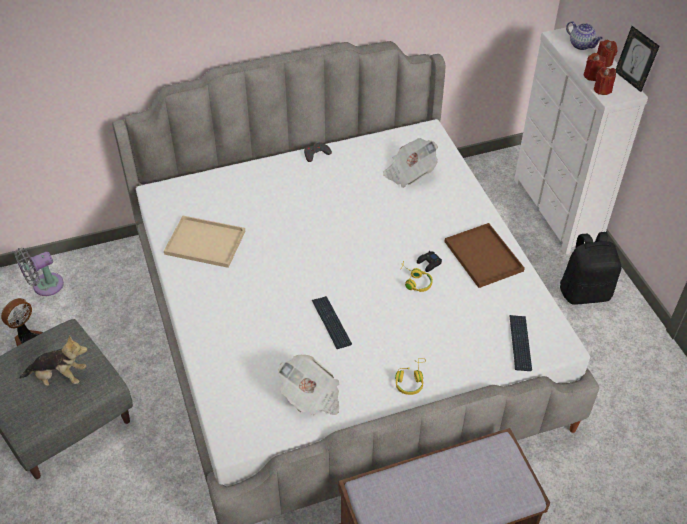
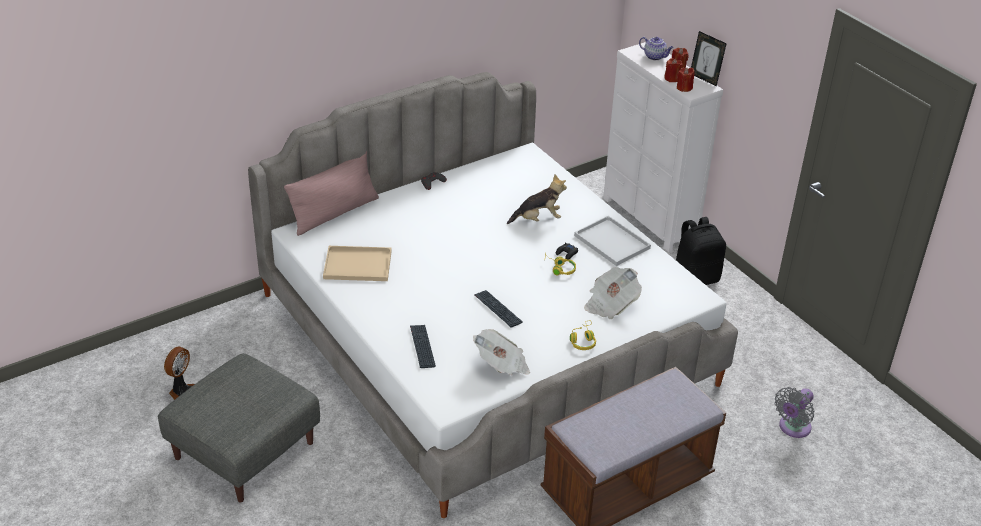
camera: 15 degrees left, 10 degrees down
grey fan [15,248,64,296] -> grey fan moved to [775,387,815,438]
plush toy [20,335,88,386] -> plush toy moved to [507,174,567,224]
newspaper [383,138,438,188] -> newspaper moved to [584,267,642,319]
brown tray [445,223,525,288] -> white tray [574,216,651,266]
keyboard [509,315,532,371] -> keyboard moved to [410,325,436,368]
none -> pink pillow [284,151,379,236]

